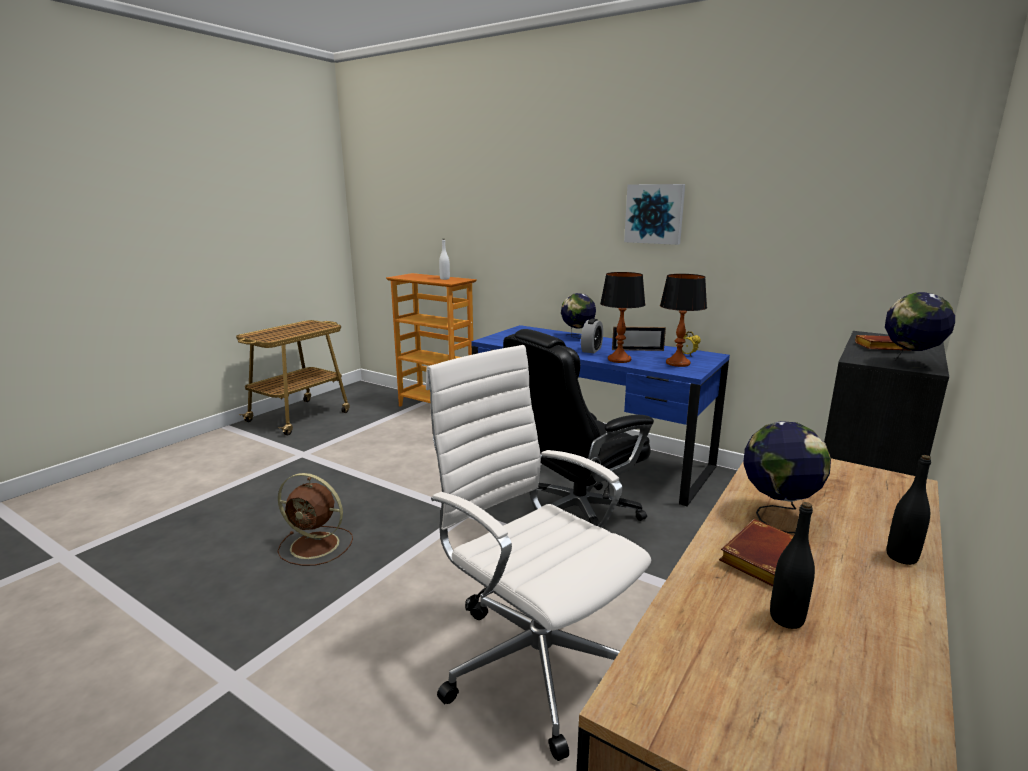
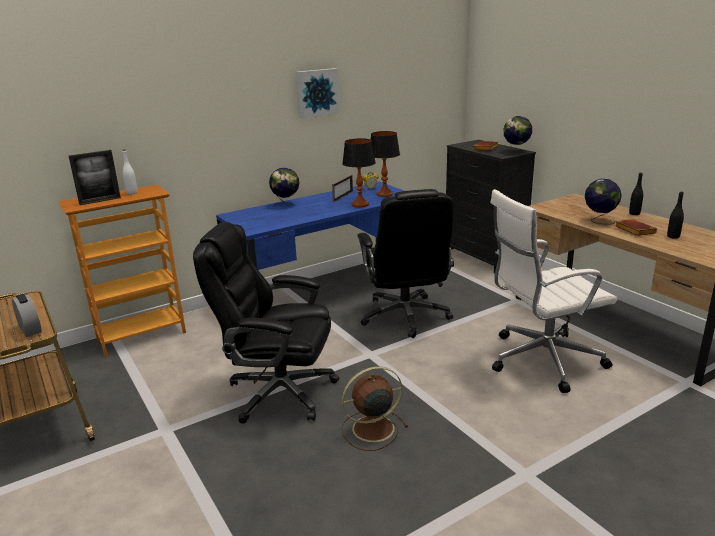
camera: 65 degrees left, 5 degrees up
brown fan [277,473,353,566] -> brown fan turned 150 degrees counterclockwise [341,366,408,451]
alarm clock [581,319,603,353] -> alarm clock moved to [12,294,42,337]
none -> picture frame [69,150,121,205]
none -> black office chair [193,222,340,424]

